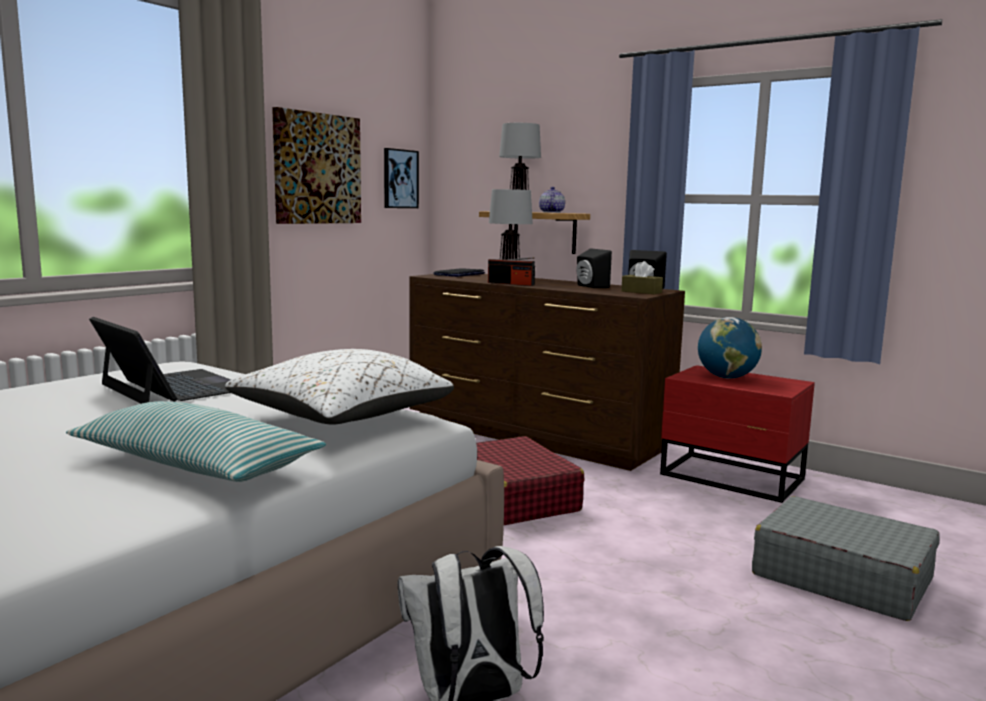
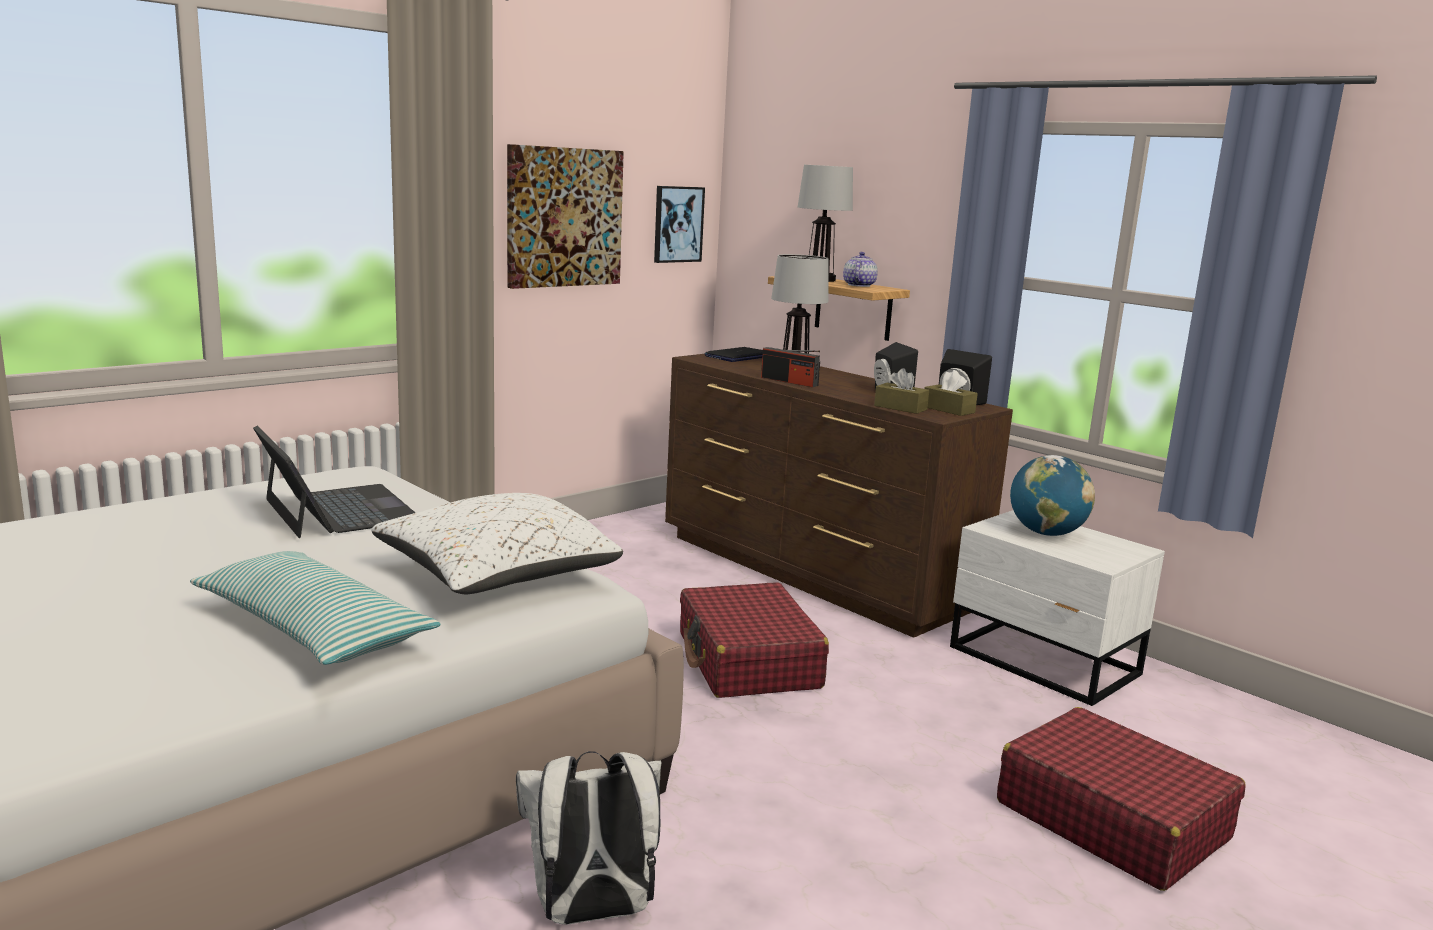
camera: 10 degrees right, 5 degrees up
red nightstand [660,365,815,503] -> white nightstand [950,510,1165,706]
grey suitcase [752,496,940,621] -> red suitcase [997,707,1246,891]
none -> brown tissue box [874,368,929,414]

